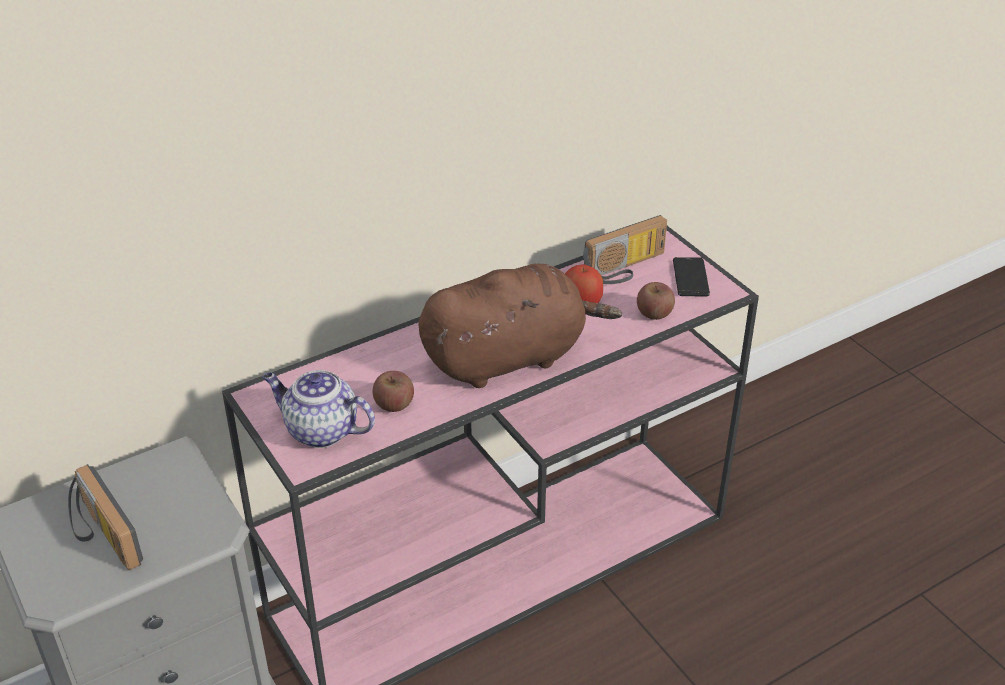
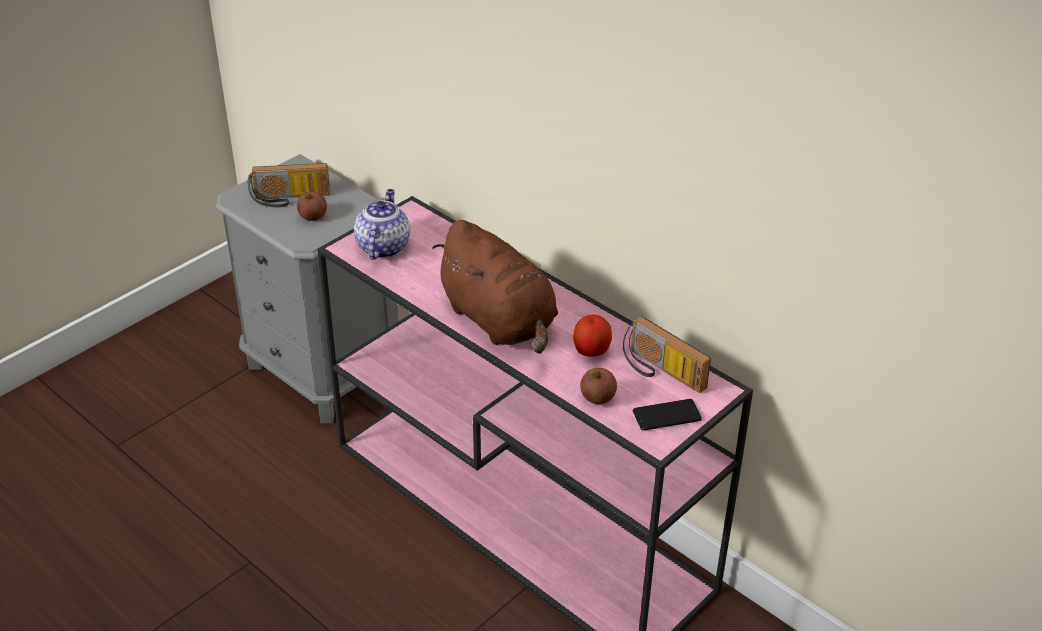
camera: 75 degrees right, 0 degrees up
radio [68,464,143,570] -> radio turned 135 degrees counterclockwise [247,163,330,207]
apple [372,371,414,412] -> apple moved to [297,191,327,221]

